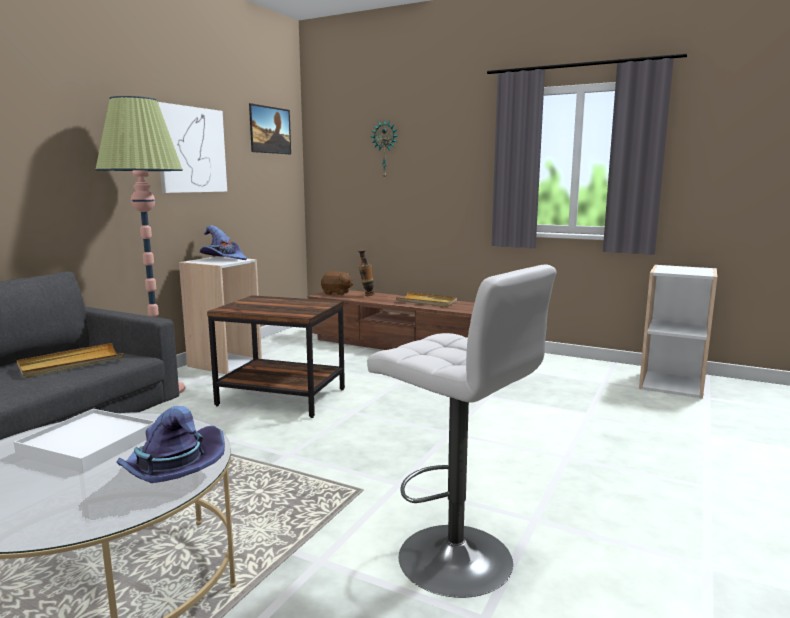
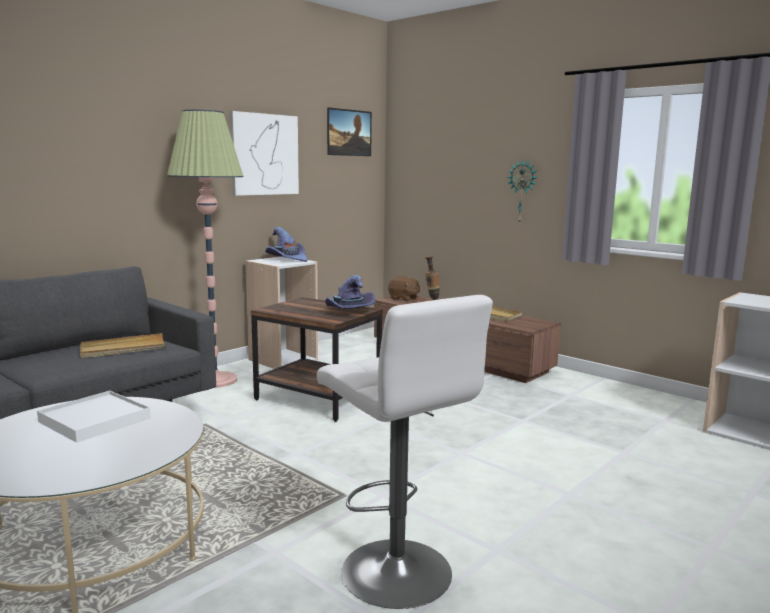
camera: 15 degrees right, 0 degrees up
purple hat [116,406,225,483] -> purple hat moved to [325,275,375,309]
wall clock [371,120,398,179] -> wall clock moved to [508,160,537,223]

